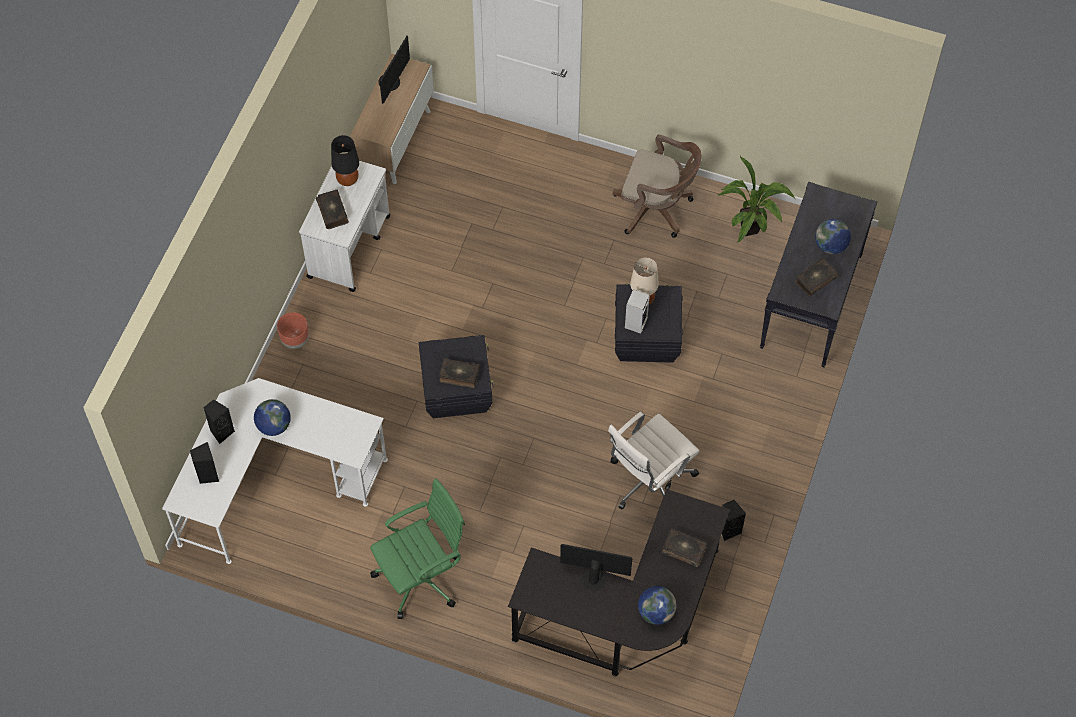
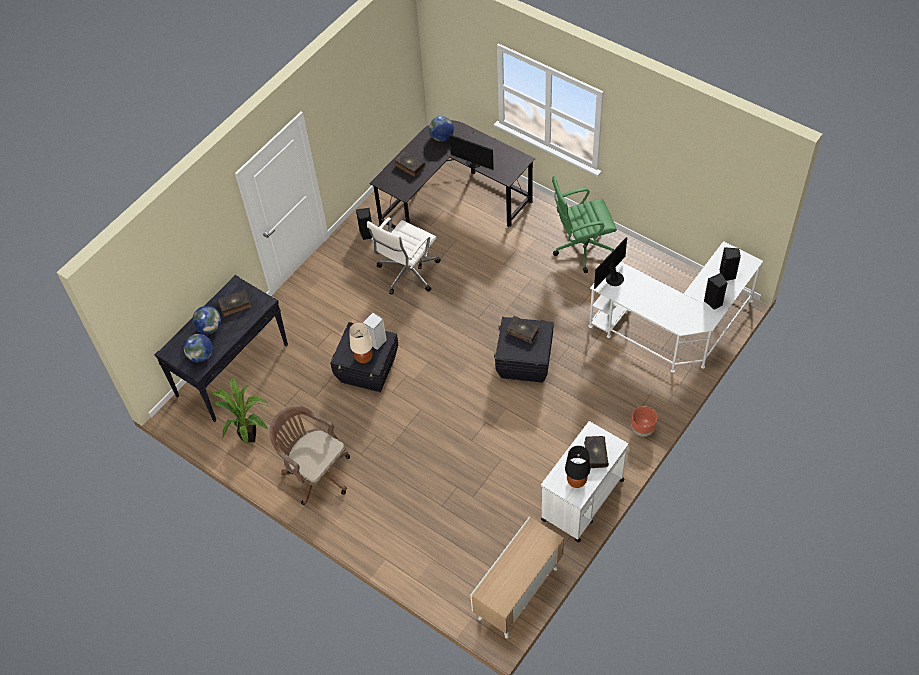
camera: 160 degrees left, 5 degrees down
globe [254,399,291,436] -> globe moved to [184,334,213,362]
monitor [378,36,410,104] -> monitor moved to [594,237,627,289]
white office chair [608,412,700,510] -> white office chair turned 150 degrees clockwise [367,217,441,295]

